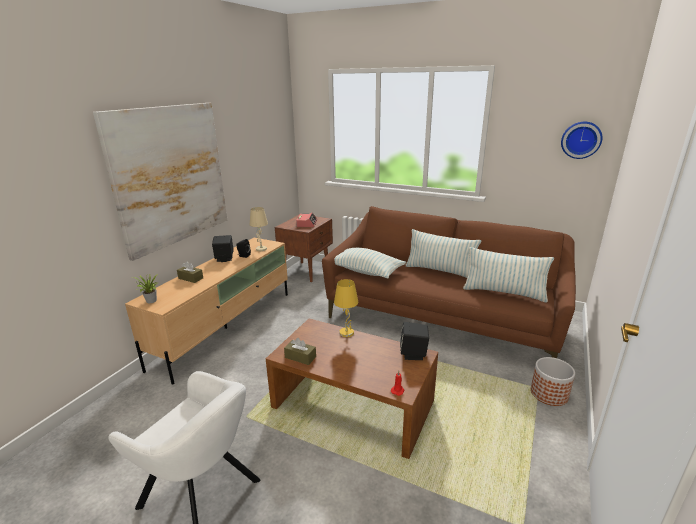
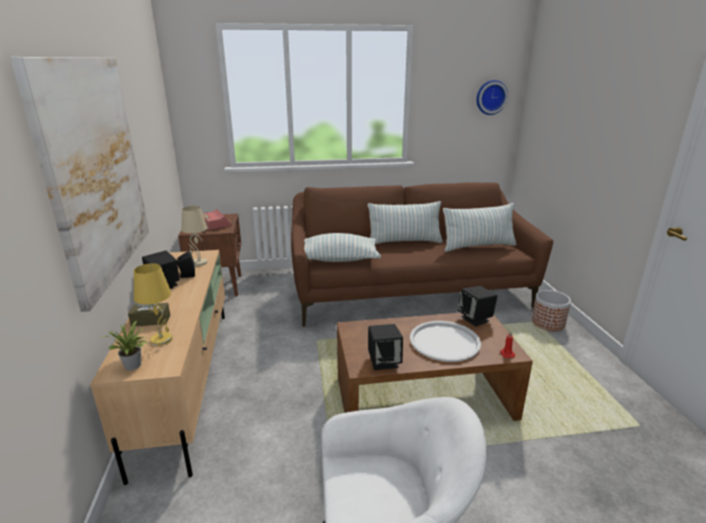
camera: 35 degrees left, 0 degrees up
brown tissue box [284,338,316,365] -> black speaker [368,324,403,370]
yellow table lamp [334,279,358,337] -> yellow table lamp moved to [134,263,173,346]
none -> white tray [410,321,481,362]

